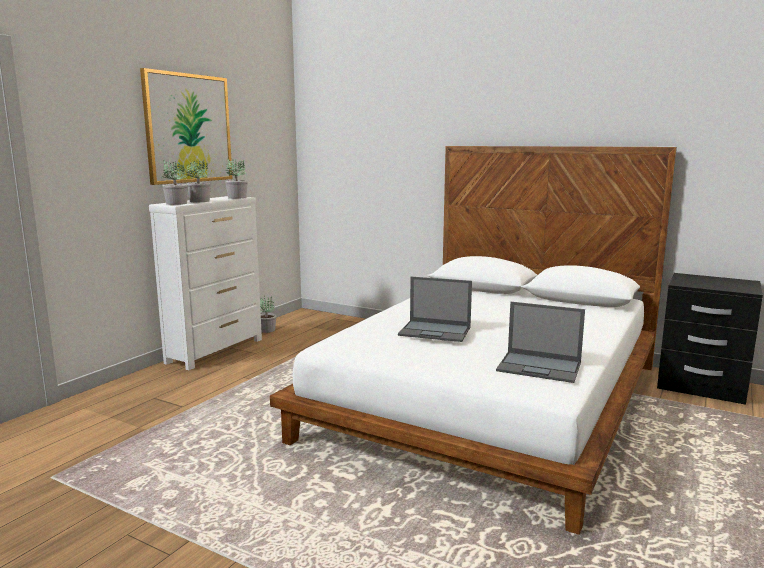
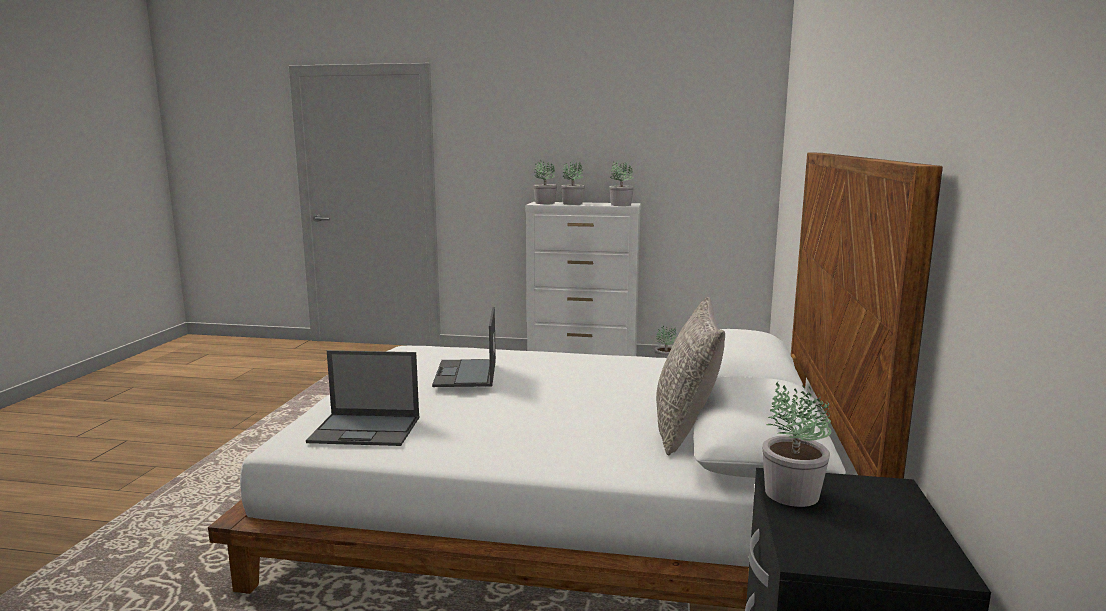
camera: 70 degrees right, 0 degrees up
picture [140,68,233,185] -> none
laptop [496,302,585,383] -> laptop turned 90 degrees counterclockwise [306,350,419,446]
none -> grey pillow [656,297,725,455]
none -> potted plant [762,382,831,507]

